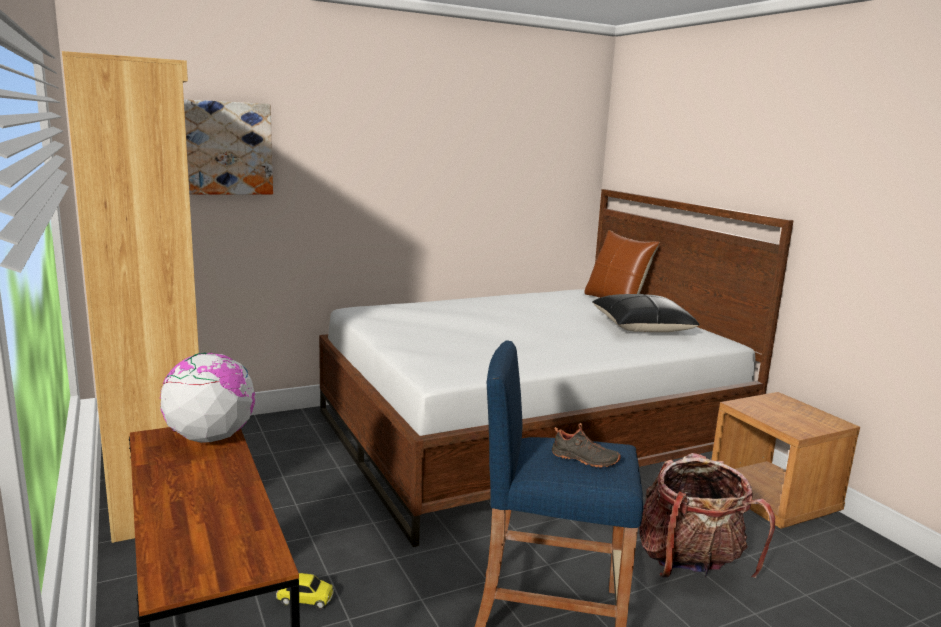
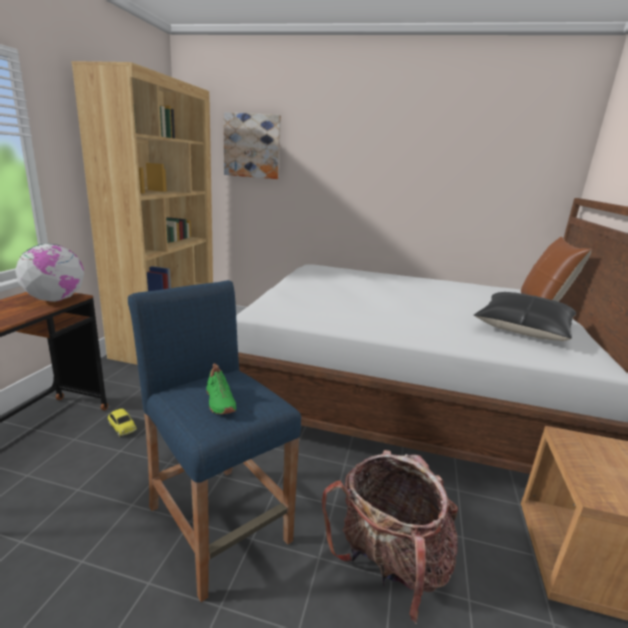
camera: 40 degrees right, 5 degrees up
black shoe [552,423,621,467] -> green shoe [206,363,236,414]

